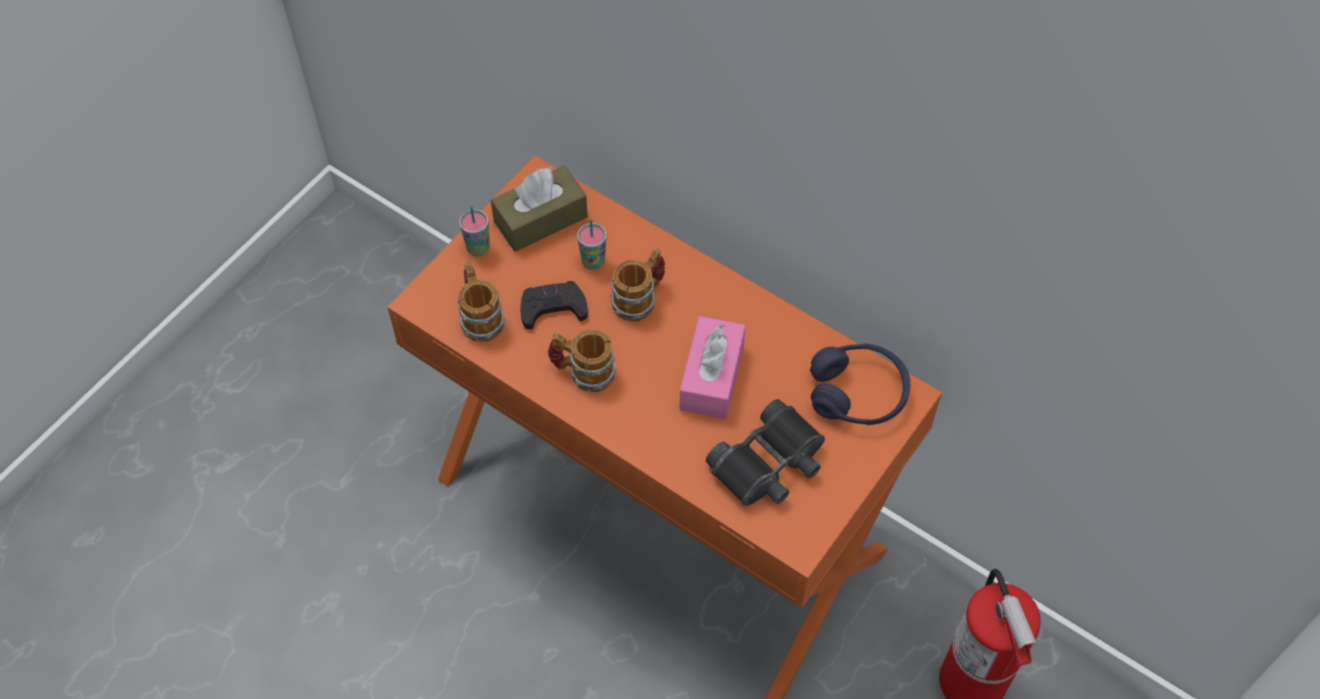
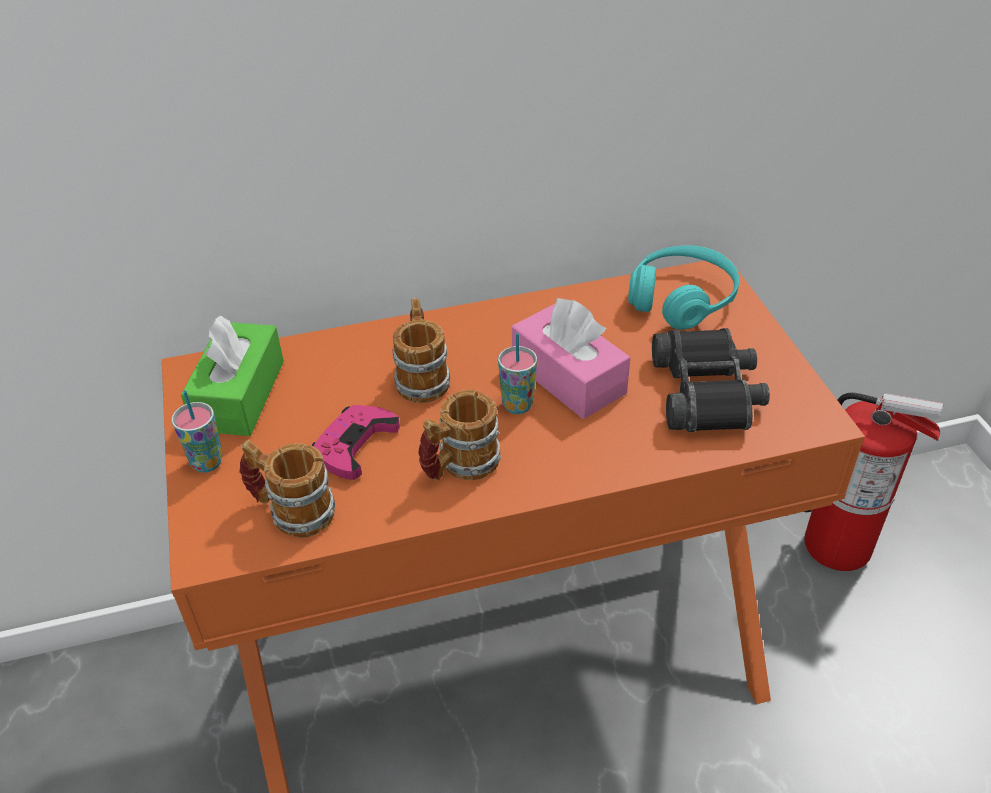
camera: 50 degrees left, 15 degrees down
brown tissue box [491,165,588,252] -> green tissue box [181,316,284,436]
black game controller [520,281,588,329] -> pink game controller [312,405,400,480]
cup [577,220,606,270] -> cup moved to [498,333,537,414]
purple headphones [810,343,911,425] -> turquoise headphones [628,246,739,330]

